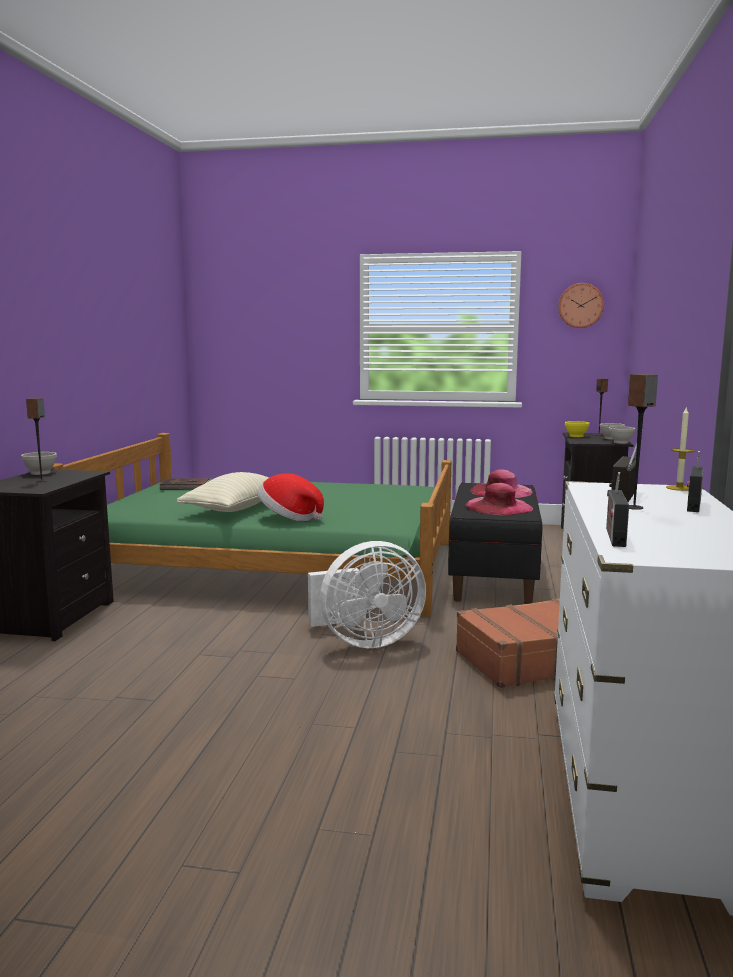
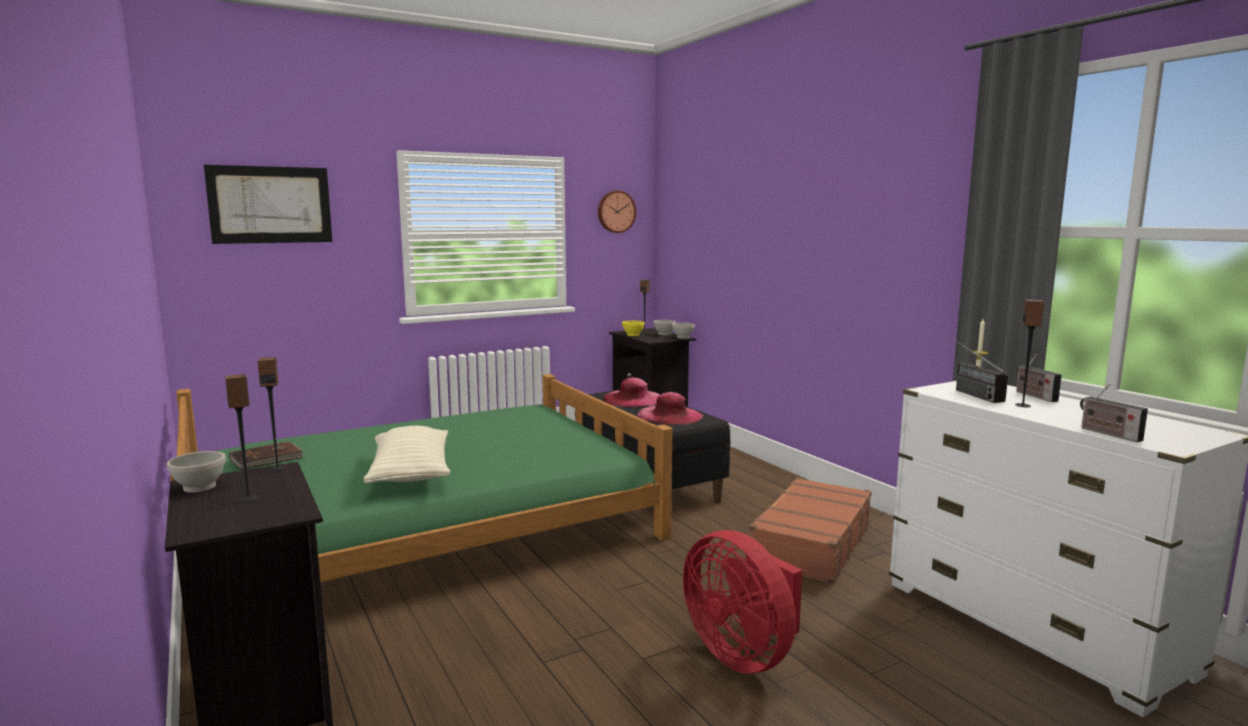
camera: 40 degrees left, 0 degrees up
hat [258,473,324,521] -> none
white fan [308,541,426,648] -> none
none -> picture [204,165,332,244]
none -> speaker [258,357,286,471]
none -> red fan [683,530,802,674]

